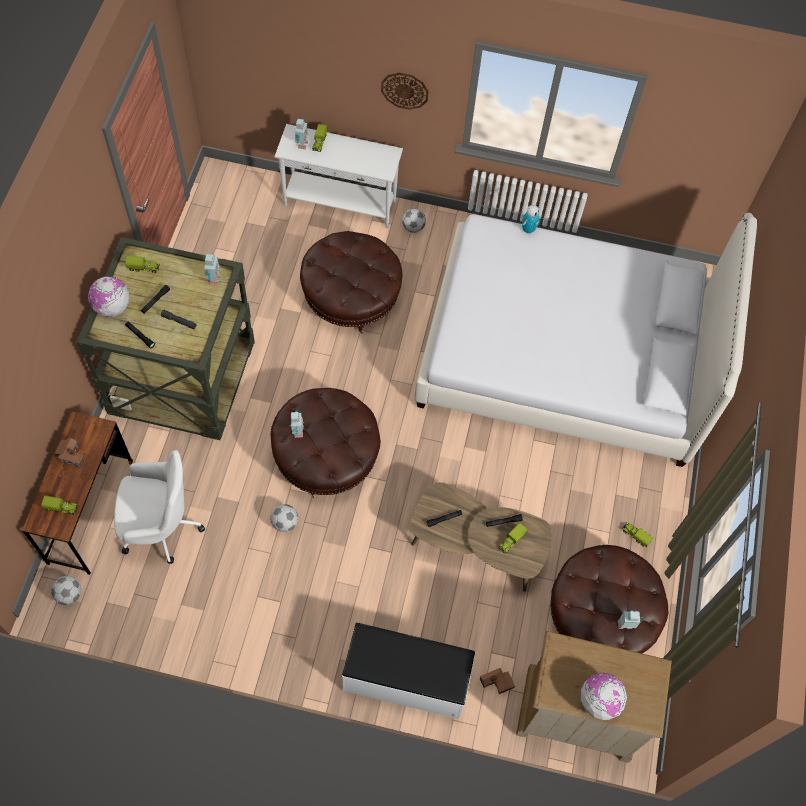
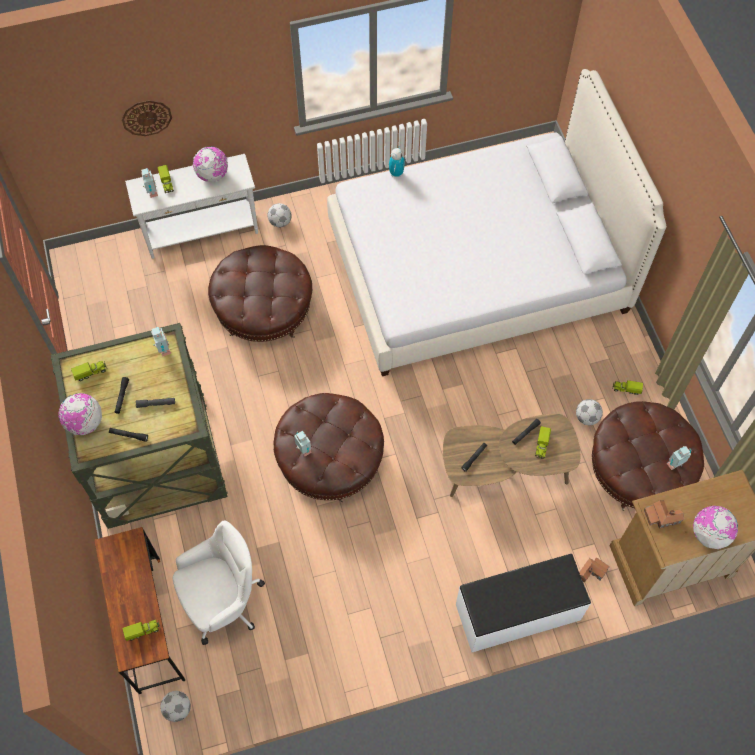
camera: 25 degrees left, 0 degrees up
toy house [55,438,85,468] -> toy house moved to [644,500,684,528]
football [270,504,298,532] -> football moved to [576,399,603,425]
wall clock [381,73,429,110] -> wall clock moved to [122,100,172,136]
none -> globe [193,146,228,182]

